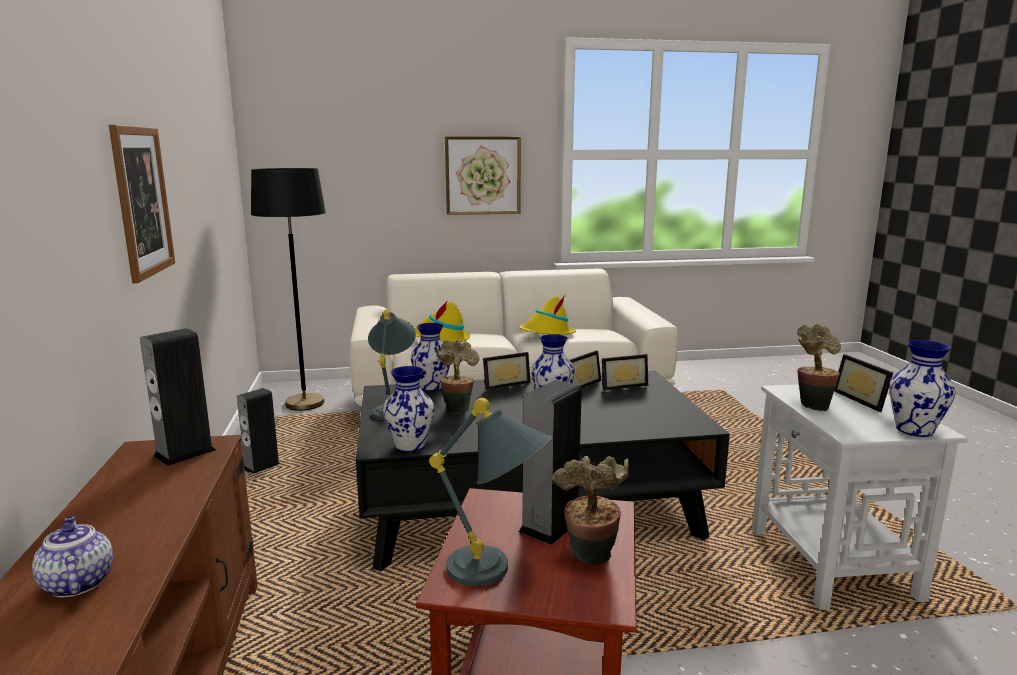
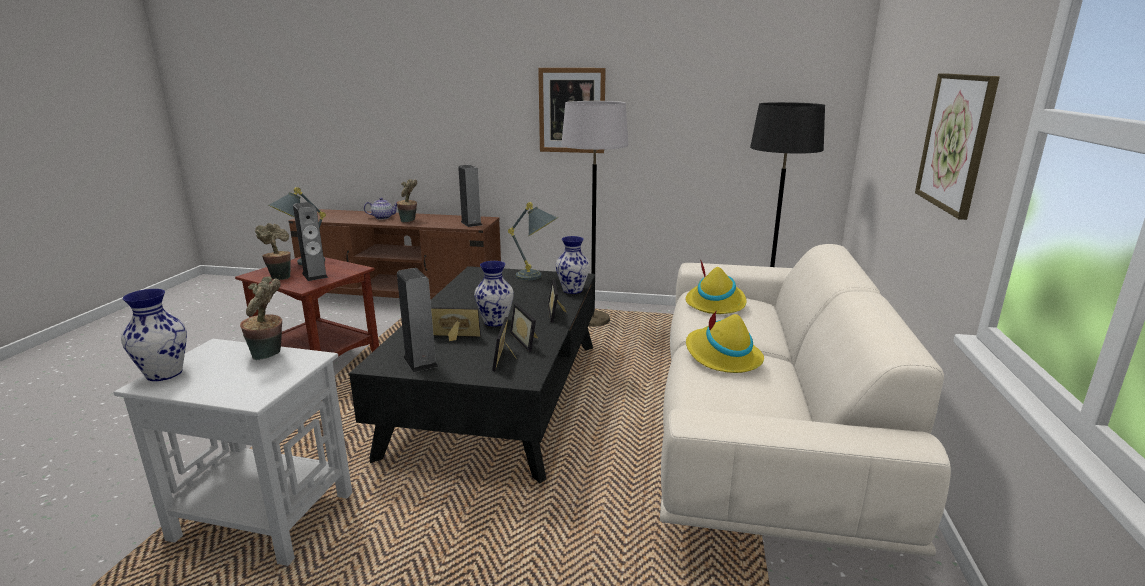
camera: 110 degrees right, 5 degrees up
speaker [237,388,280,474] -> speaker moved to [397,268,438,372]
vase [383,366,434,452] -> none
potted plant [436,340,480,414] -> potted plant moved to [397,179,417,222]
picture frame [834,354,894,412] -> picture frame moved to [431,307,481,341]
none -> grey floor lamp [561,101,629,327]

